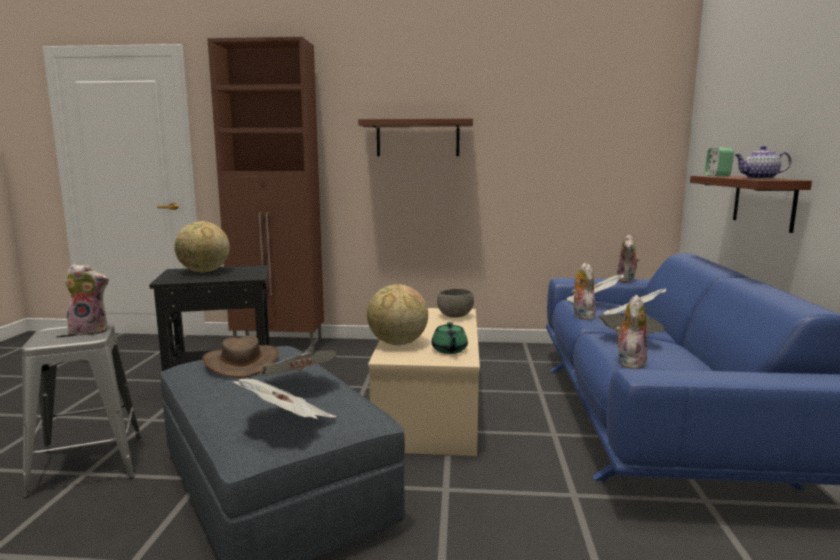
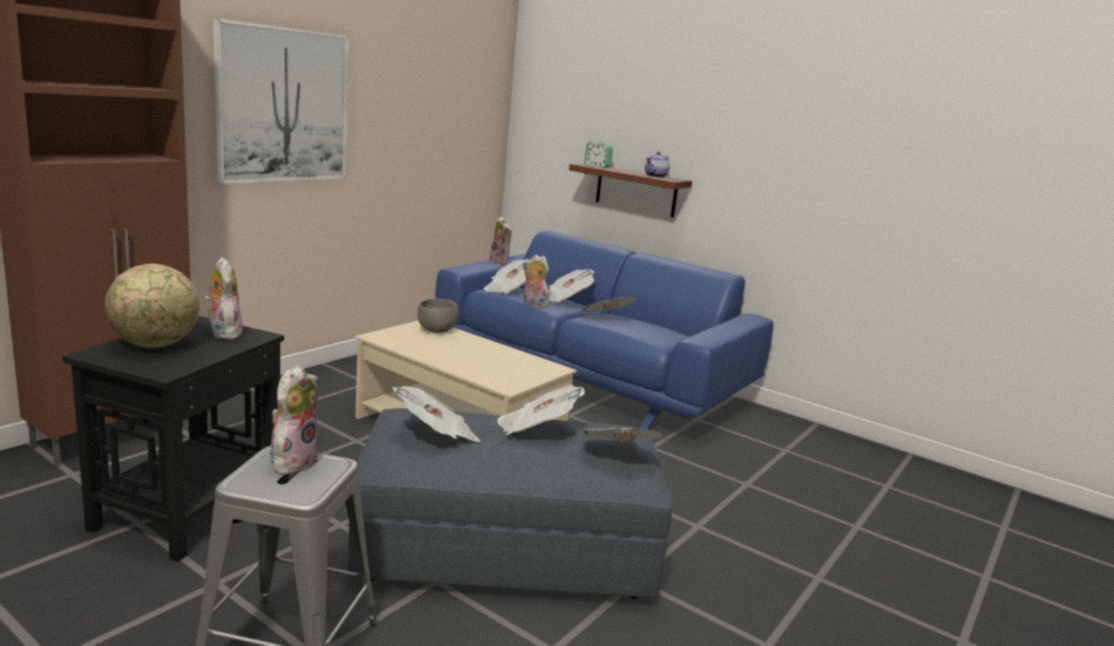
camera: 60 degrees left, 5 degrees up
brown hat [202,336,278,378] -> newspaper [392,386,480,442]
brown shelf [358,118,473,156] -> picture [213,18,349,184]
globe [367,284,428,345] -> none
green teapot [431,322,468,354] -> none
plush toy [615,295,647,369] -> plush toy moved to [203,257,243,339]

